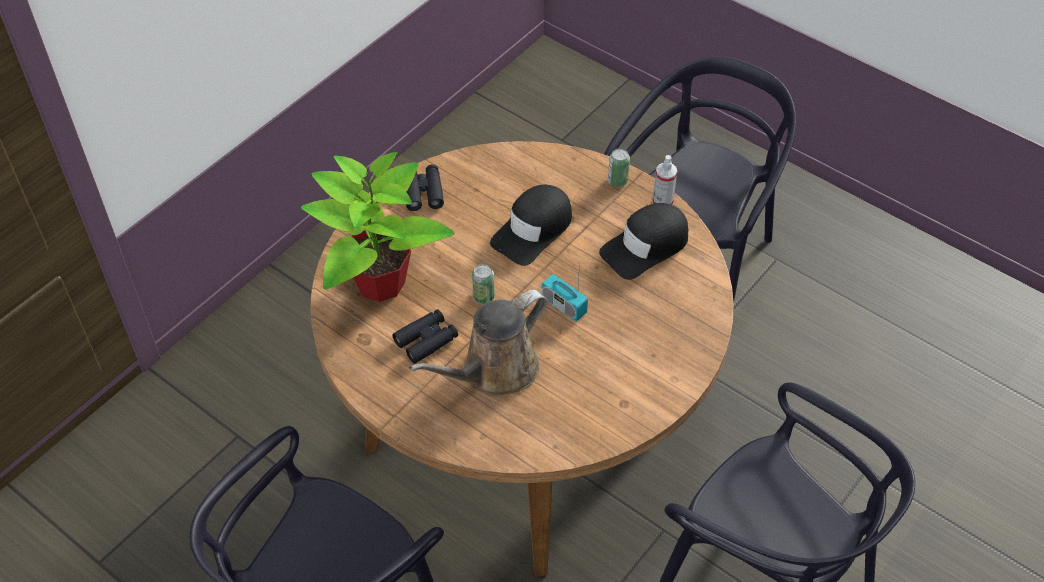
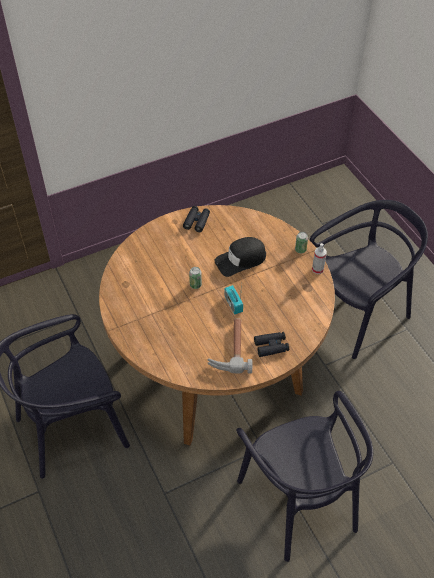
camera: 25 degrees right, 0 degrees up
potted plant [301,152,455,302] -> none
black binoculars [392,309,458,364] -> black binoculars moved to [254,332,289,357]
brown watering can [409,290,547,396] -> none
black cap [599,203,688,280] -> none
none -> hammer [207,318,252,373]

